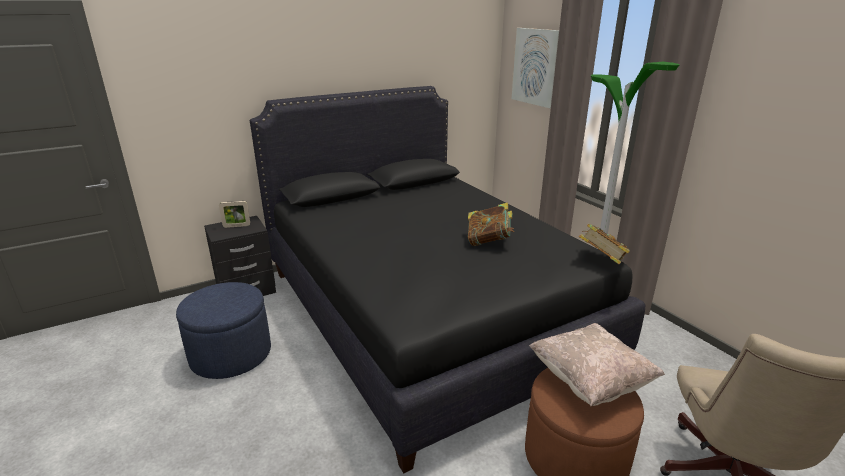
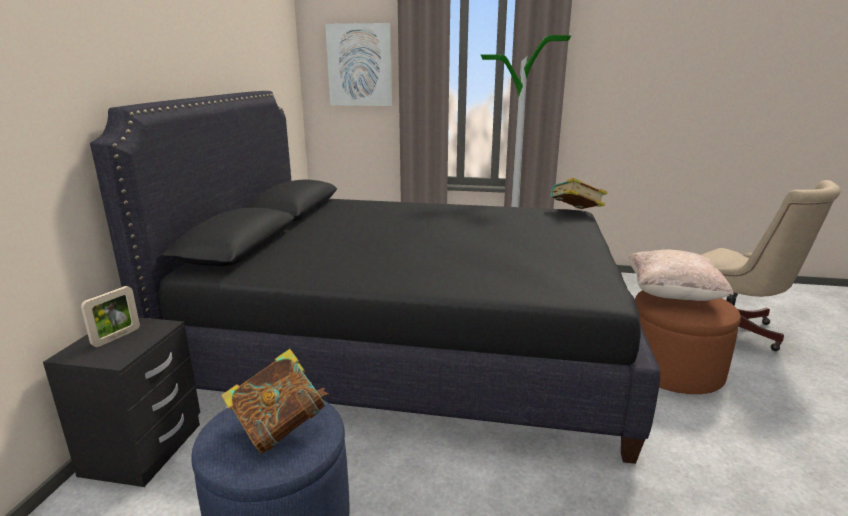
camera: 50 degrees left, 5 degrees down
book [468,203,514,246] -> book moved to [221,349,329,453]

